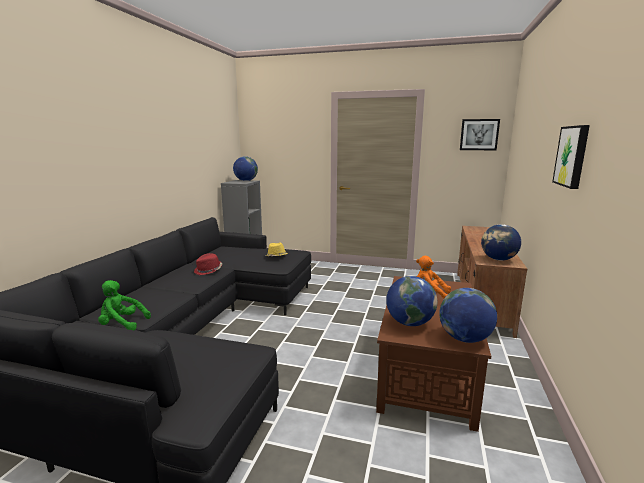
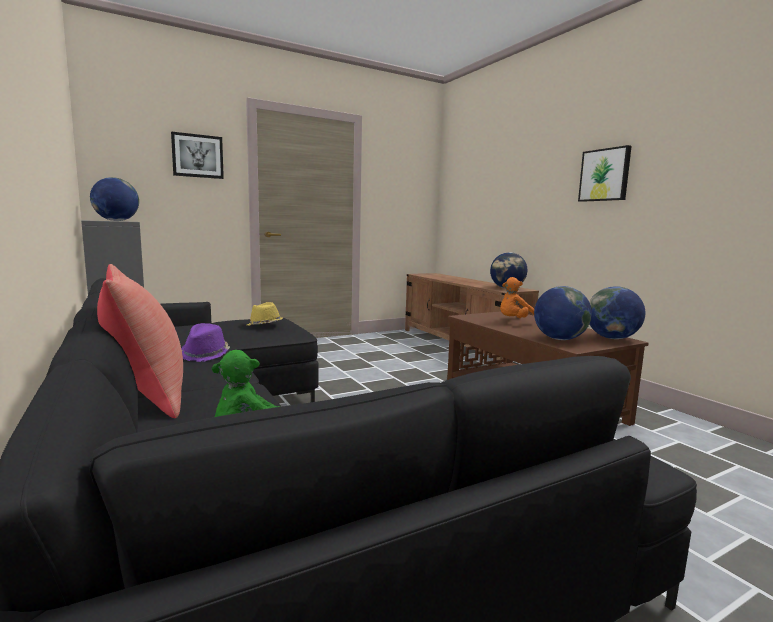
camera: 45 degrees left, 5 degrees down
red hat [194,253,222,275] -> purple hat [181,323,230,362]
picture [460,119,500,150] -> picture moved to [171,131,224,179]
none -> red pillow [97,264,183,418]

